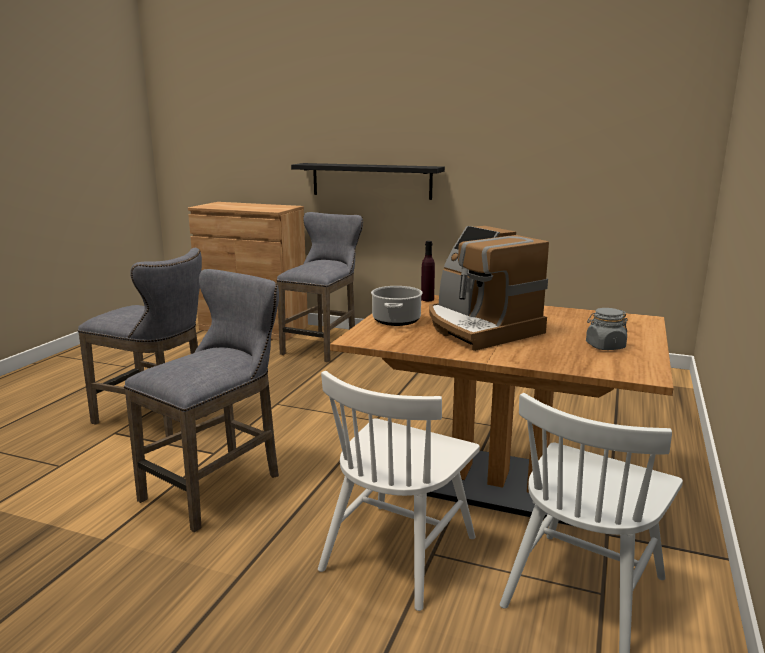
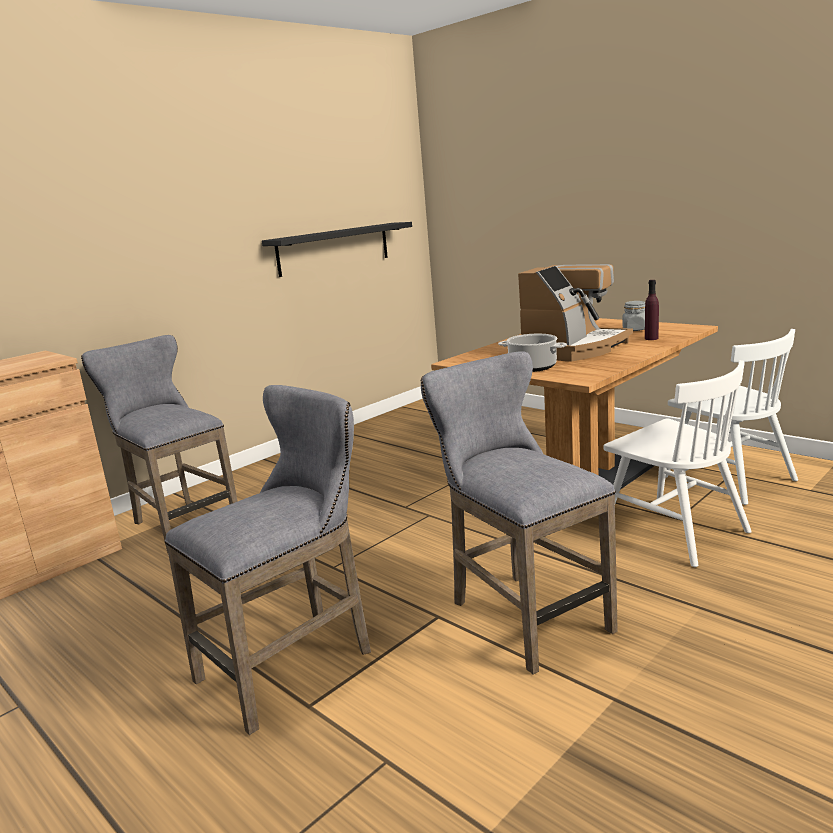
camera: 65 degrees left, 0 degrees up
black shelf [291,163,445,200] -> black shelf moved to [262,222,412,277]
purple bottle [421,241,435,301] -> purple bottle moved to [645,280,659,340]
coffee machine [429,226,549,351] -> coffee machine turned 45 degrees counterclockwise [518,264,633,362]

